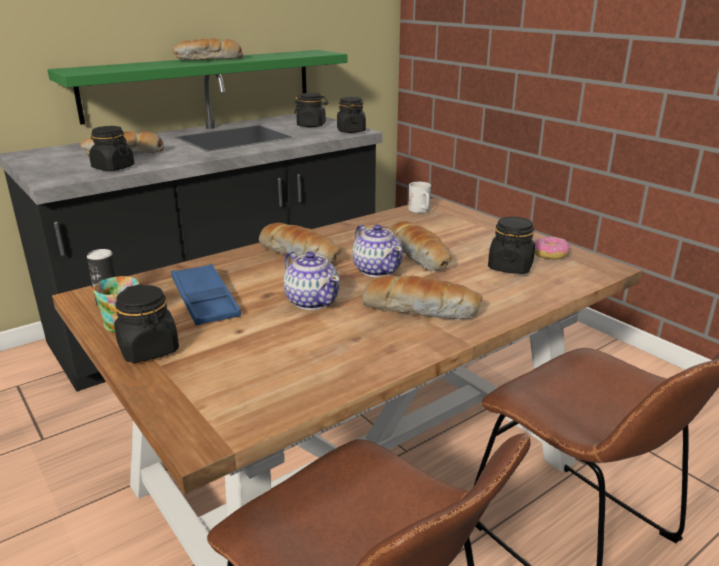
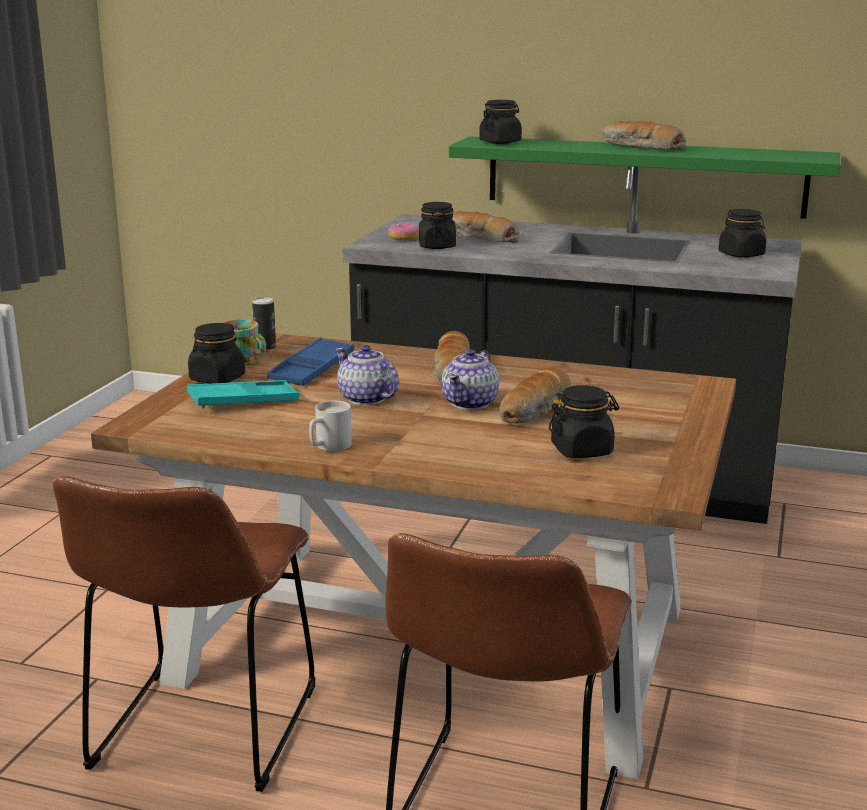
camera: 55 degrees right, 5 degrees down
teapot [283,251,340,310] -> teapot turned 120 degrees clockwise [335,345,399,405]
black jar [337,97,366,133] -> black jar moved to [479,100,522,144]
bread [362,275,482,319] -> none
white mug [408,182,431,213] -> white mug moved to [309,401,351,451]
donut [534,237,570,259] -> donut moved to [388,224,419,240]
none -> turquoise tray [187,380,300,409]

